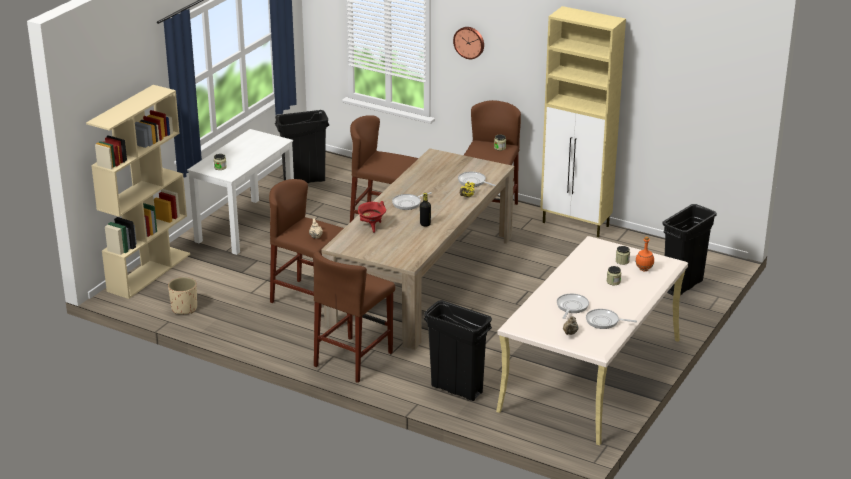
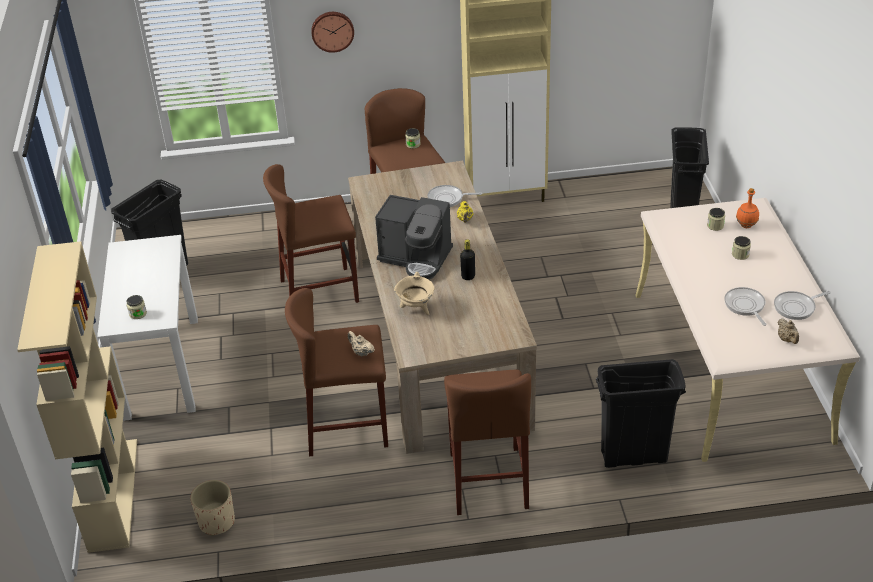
camera: 35 degrees left, 10 degrees up
red cooking pot [358,201,386,232] -> beige cooking pot [394,272,434,315]
frying pan [392,192,432,210] -> coffee machine [375,195,453,280]

